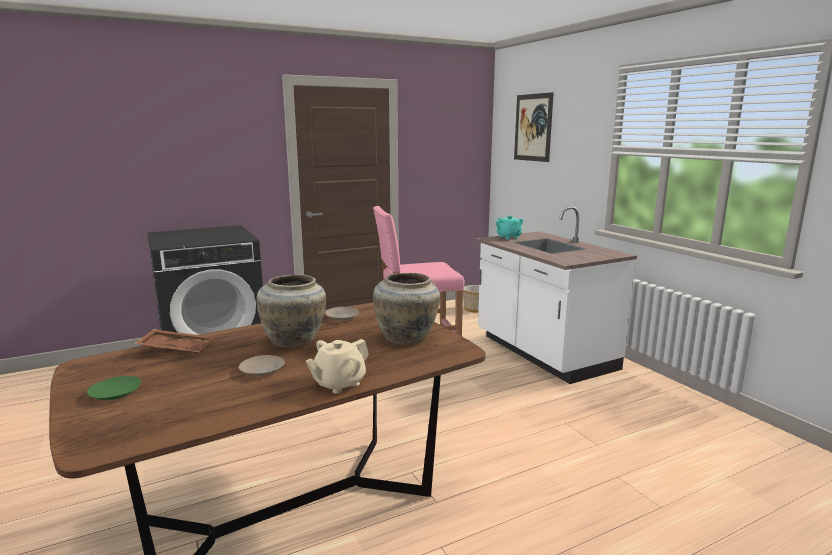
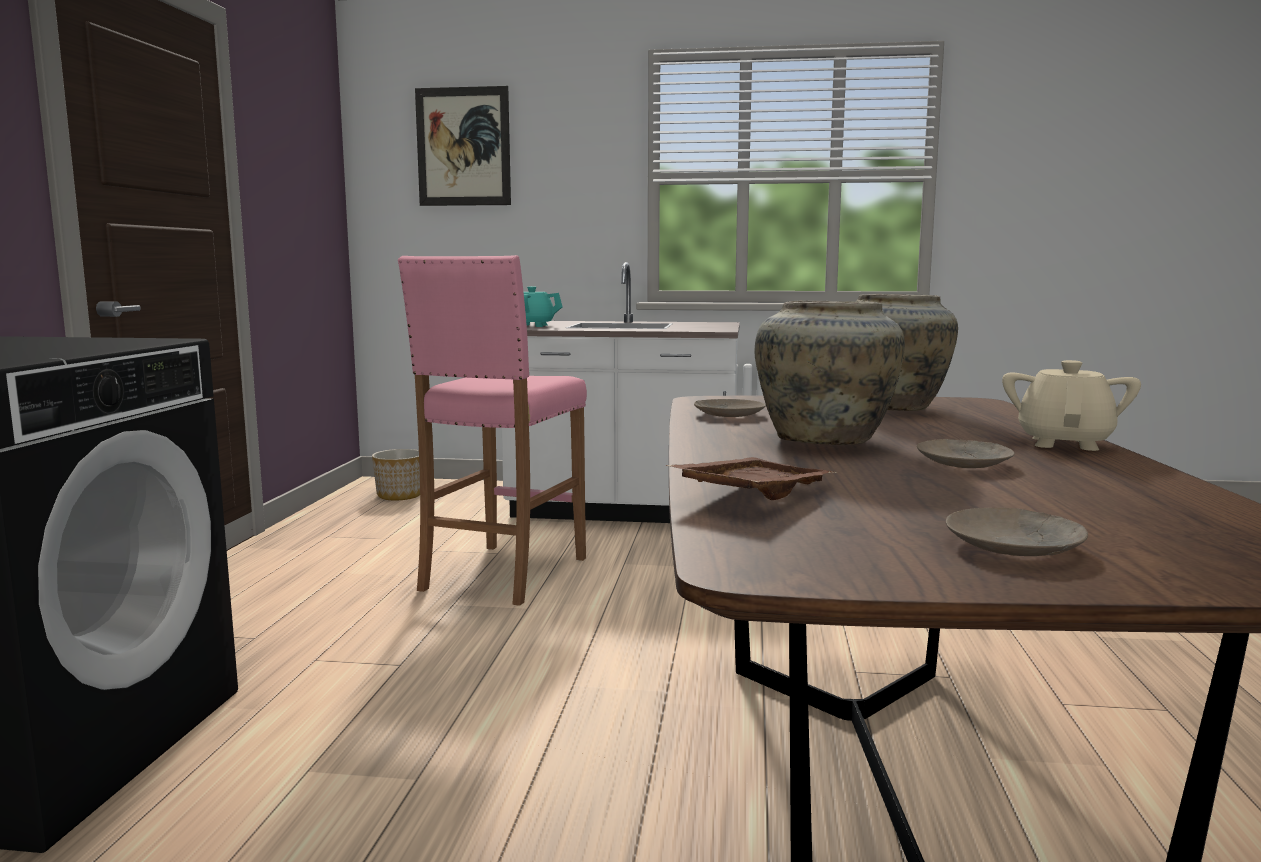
camera: 55 degrees left, 5 degrees down
green plate [87,376,141,400] -> beige plate [946,508,1088,556]
beige teapot [306,339,369,394] -> beige teapot turned 150 degrees counterclockwise [1002,360,1141,451]

